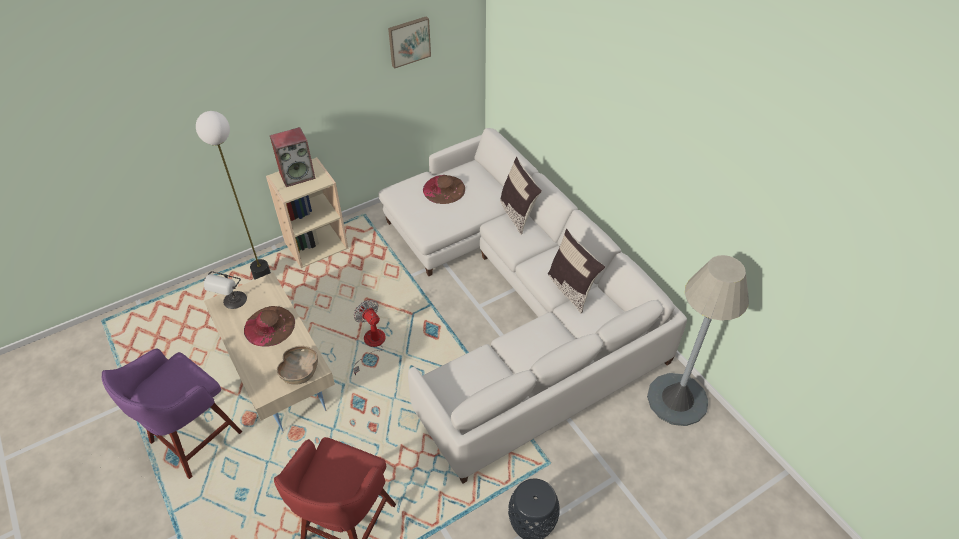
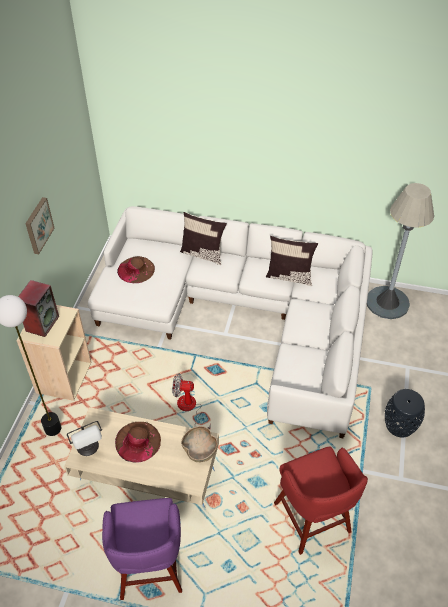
camera: 45 degrees left, 0 degrees up
picture [388,16,431,69] -> picture moved to [25,197,54,254]

